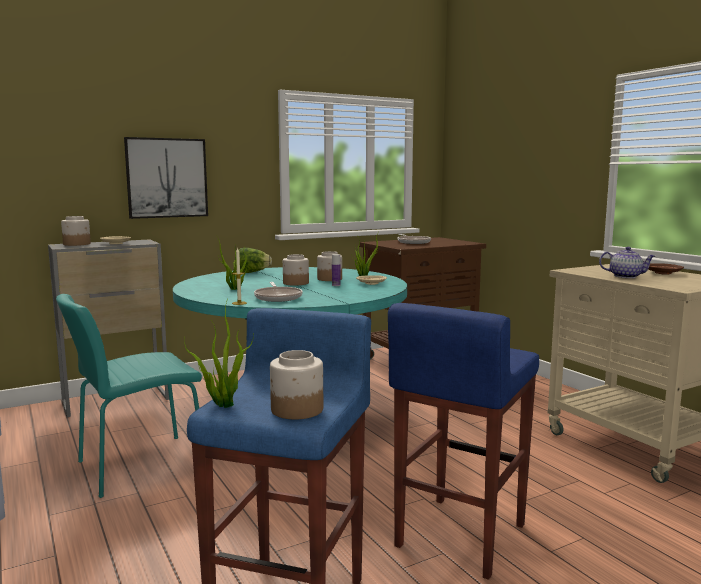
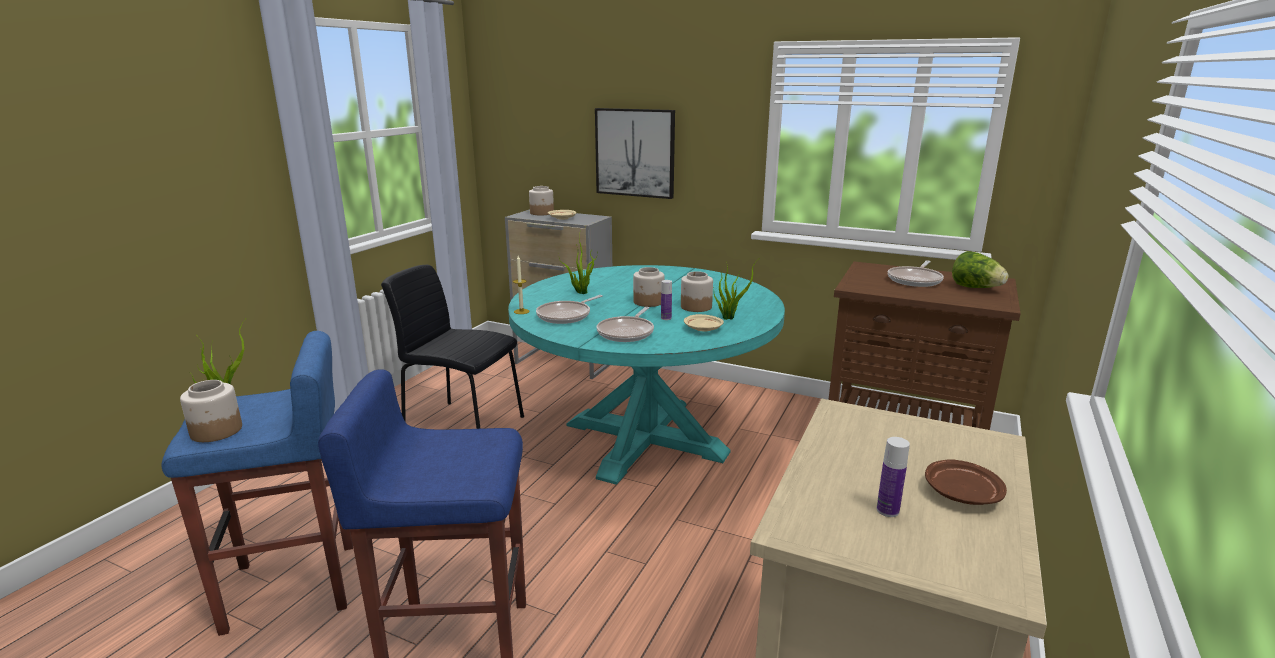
camera: 55 degrees right, 10 degrees up
turquoise chair [56,294,202,498] -> black chair [381,265,524,429]
lettuce [239,248,272,273] -> lettuce moved to [952,251,1009,288]
teapot [599,247,655,278] -> none
none -> frying pan [597,307,654,342]
none -> bottle [876,437,910,517]

